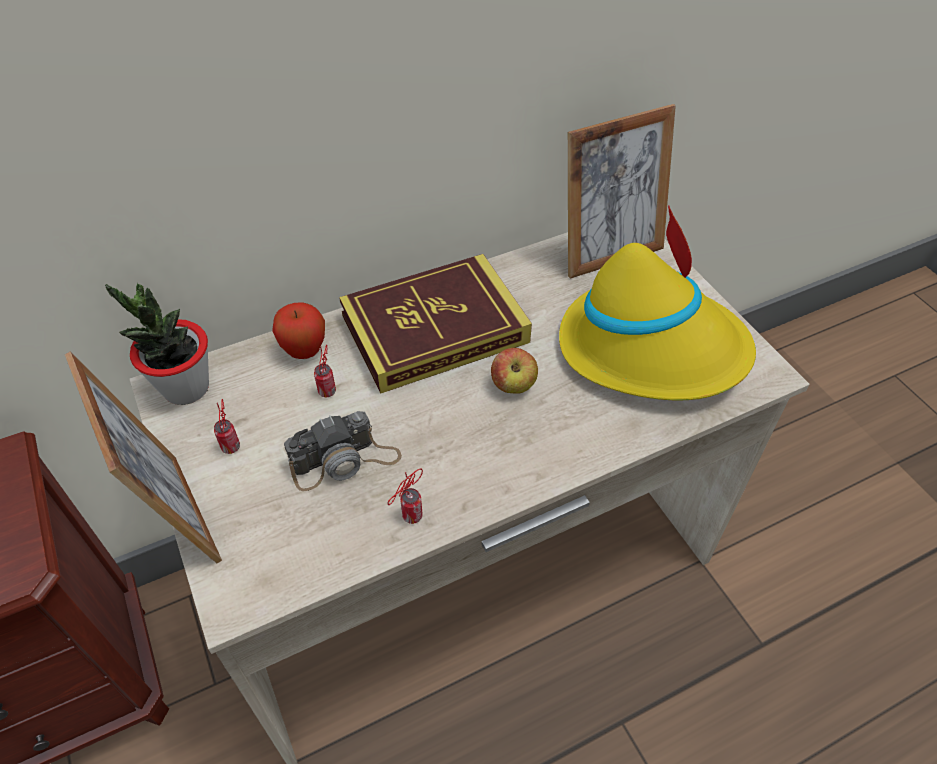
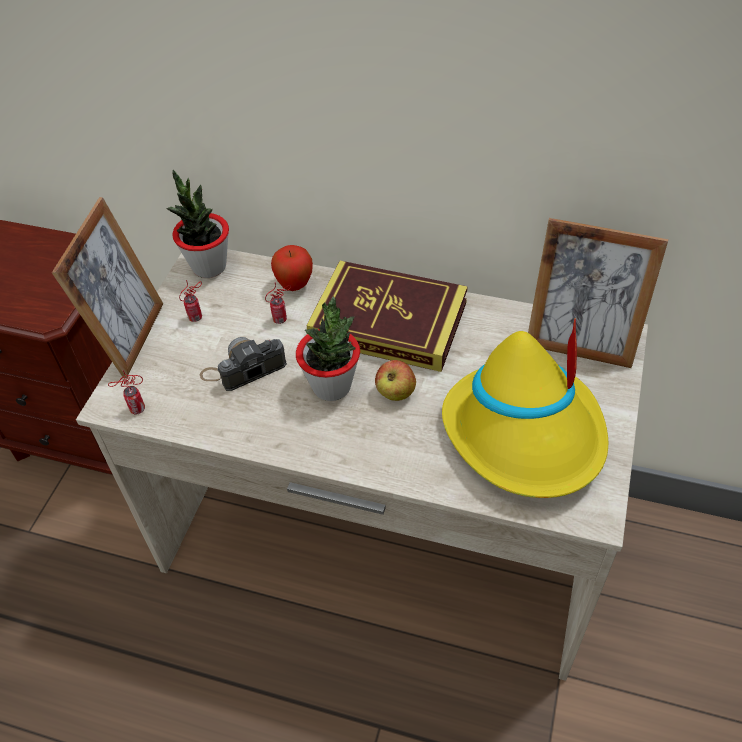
camera: 45 degrees right, 0 degrees up
camera [284,411,402,491] -> camera turned 135 degrees clockwise [200,337,287,391]
can [388,469,423,524] -> can moved to [108,370,145,414]
none -> potted plant [296,297,360,401]

